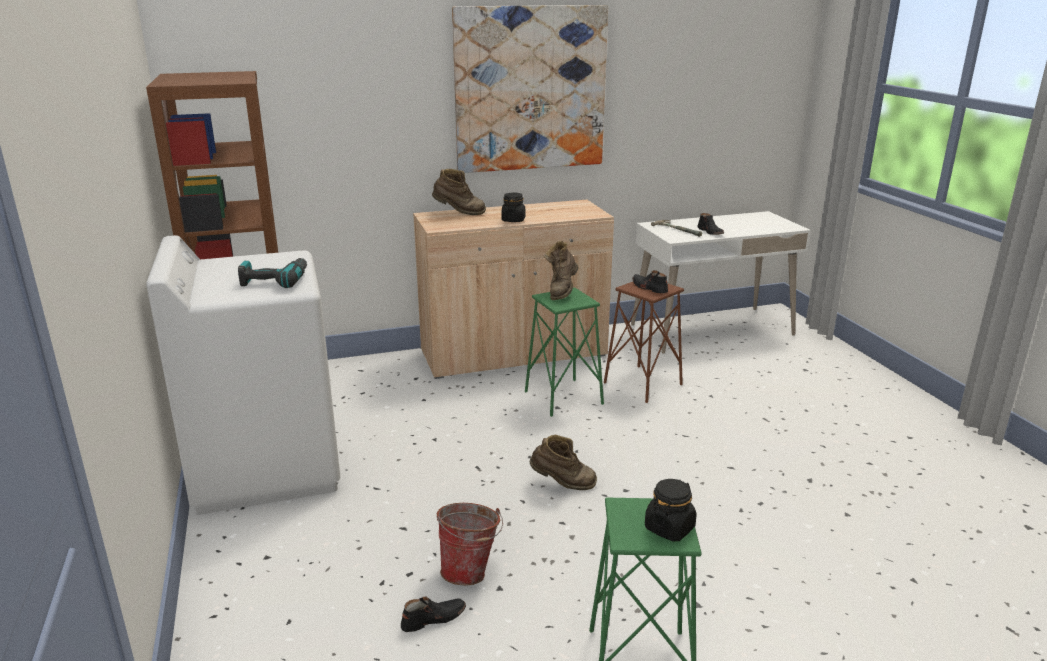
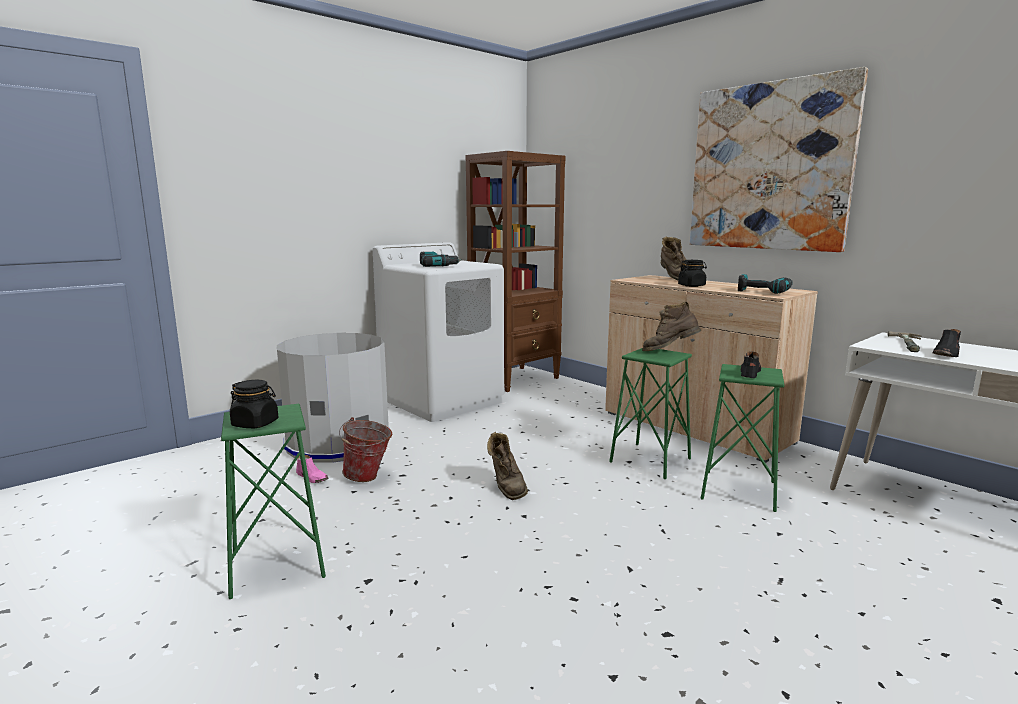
camera: 65 degrees right, 10 degrees down
black shoe [401,597,466,632] -> pink shoe [296,455,328,483]
brown stool [604,282,684,403] -> green stool [701,364,784,512]
none -> grey trash can [277,333,390,463]
none -> power drill [738,274,793,294]

